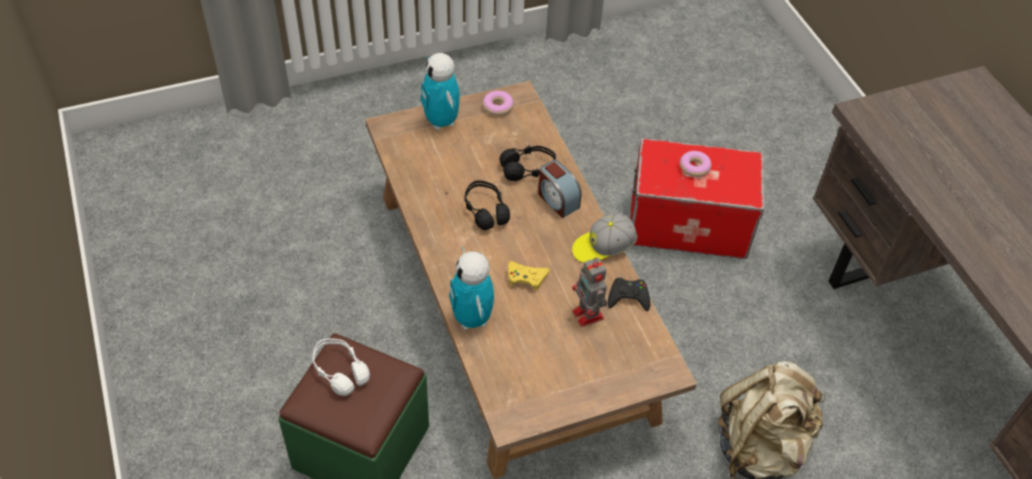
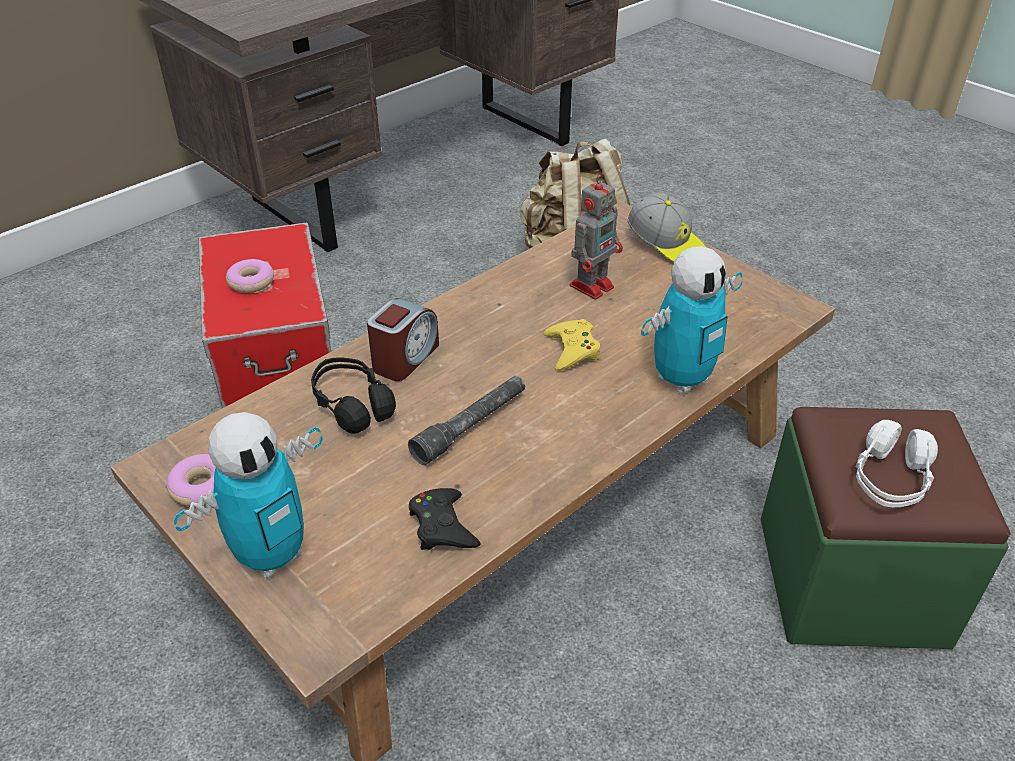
camera: 110 degrees left, 10 degrees down
black headphones [465,180,510,230] -> grey flashlight [408,376,525,465]
cap [572,213,638,263] -> cap moved to [627,193,706,262]
black game controller [608,278,650,311] -> black game controller moved to [409,488,481,550]

